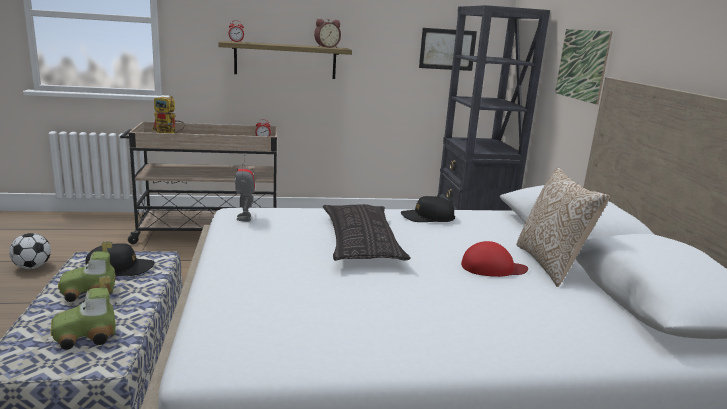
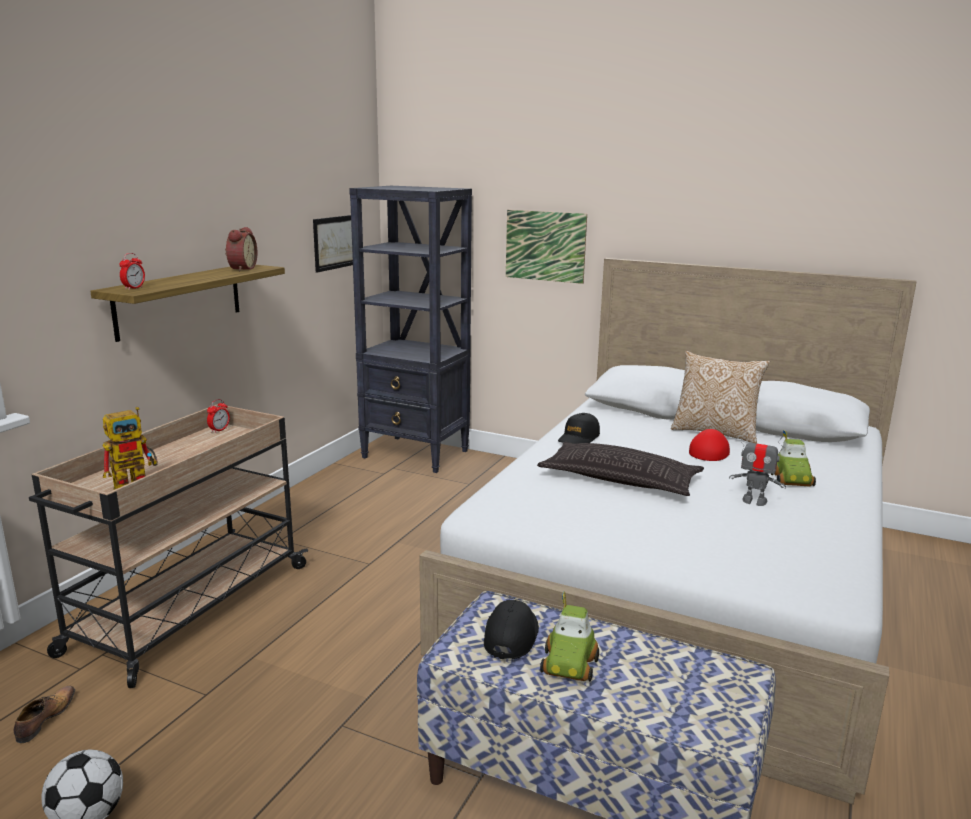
camera: 55 degrees left, 0 degrees up
toy car [50,276,116,350] -> toy car moved to [771,430,816,487]
toy robot [235,155,255,221] -> toy robot moved to [729,429,786,506]
none -> shoe [13,686,75,743]

